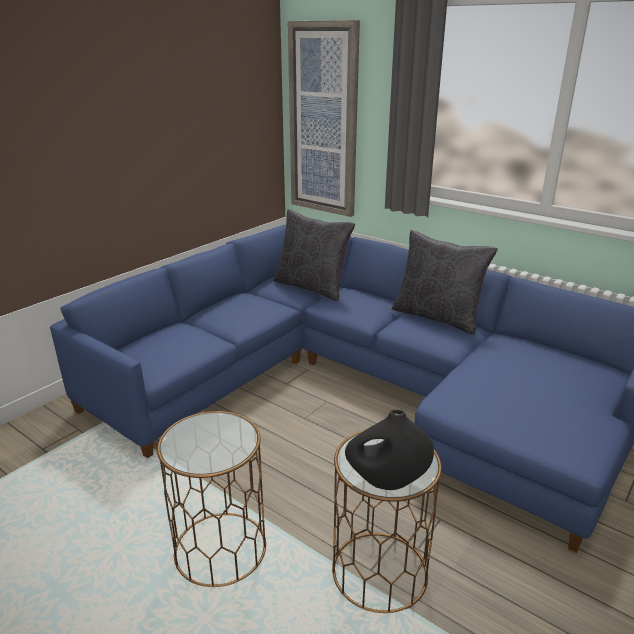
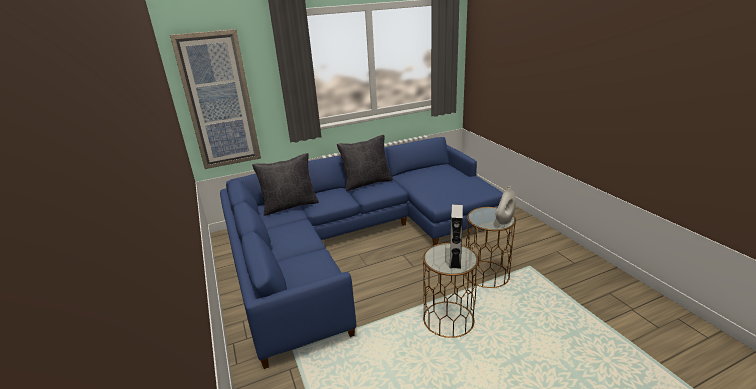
camera: 60 degrees left, 0 degrees up
black vase [345,409,434,490] -> white vase [496,186,516,225]
none -> grey speaker [450,204,463,269]

